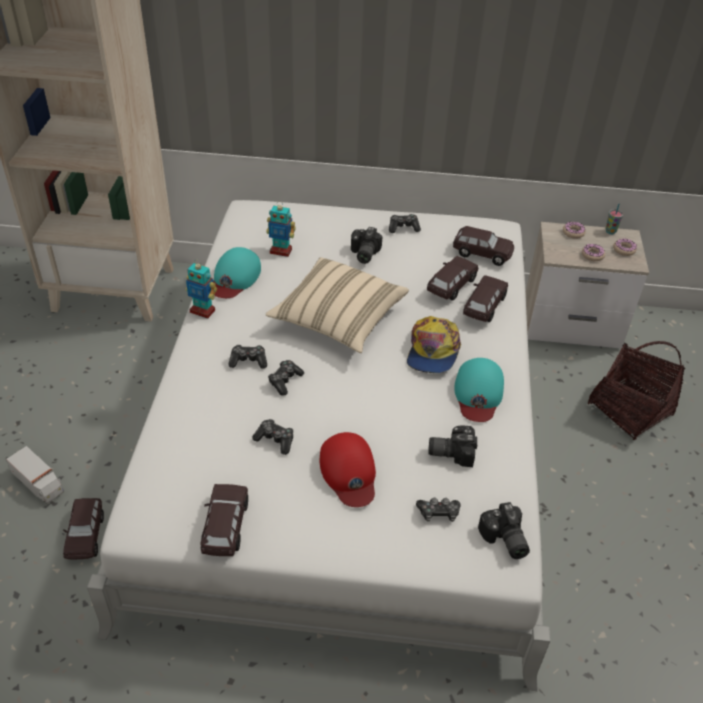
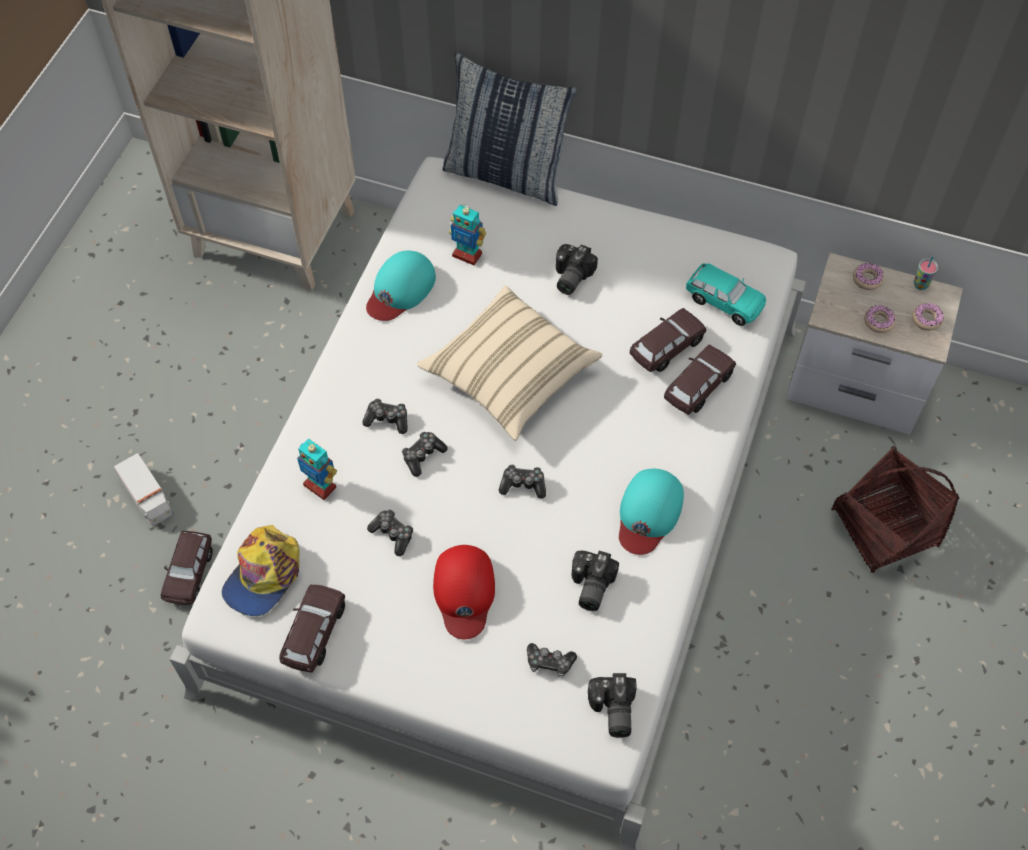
camera: 15 degrees right, 15 degrees up
toy robot [186,259,217,319] -> toy robot moved to [297,439,337,500]
game controller [389,214,421,233] -> game controller moved to [499,464,546,499]
cap [407,316,461,373] -> cap moved to [222,525,299,616]
camera [428,425,477,467] -> camera turned 90 degrees counterclockwise [571,551,619,611]
brown toy car [453,226,514,266] -> turquoise toy car [686,263,766,326]
none -> pillow [442,52,577,206]

